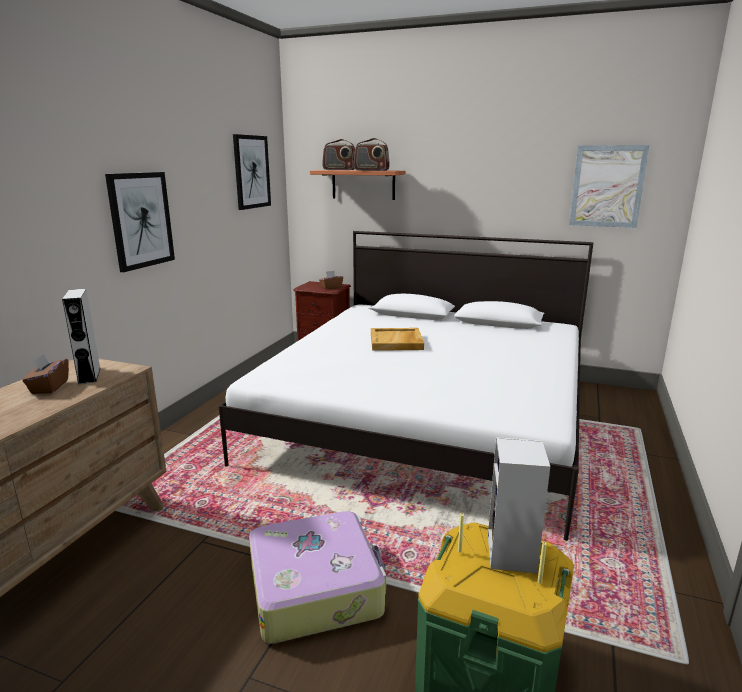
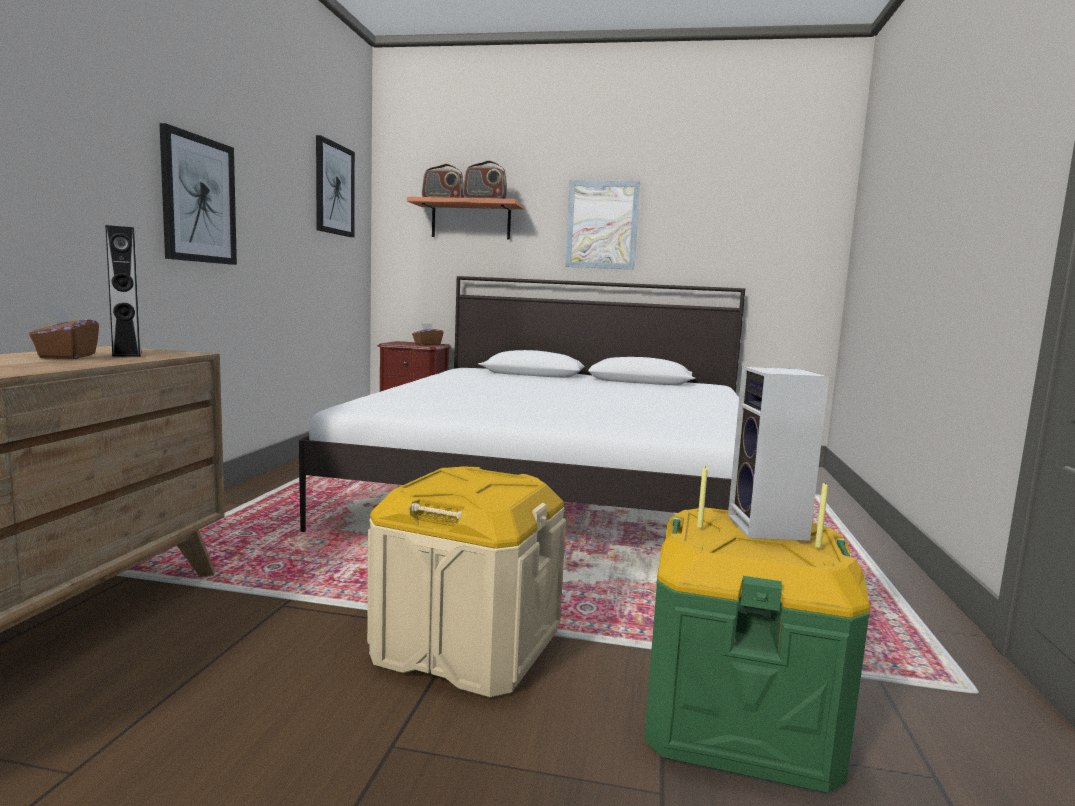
camera: 10 degrees left, 10 degrees down
suitcase [249,511,386,644] -> beige storage box [367,466,566,697]
beige tray [371,328,424,351] -> none
picture [569,145,649,228] -> picture moved to [565,180,640,270]

